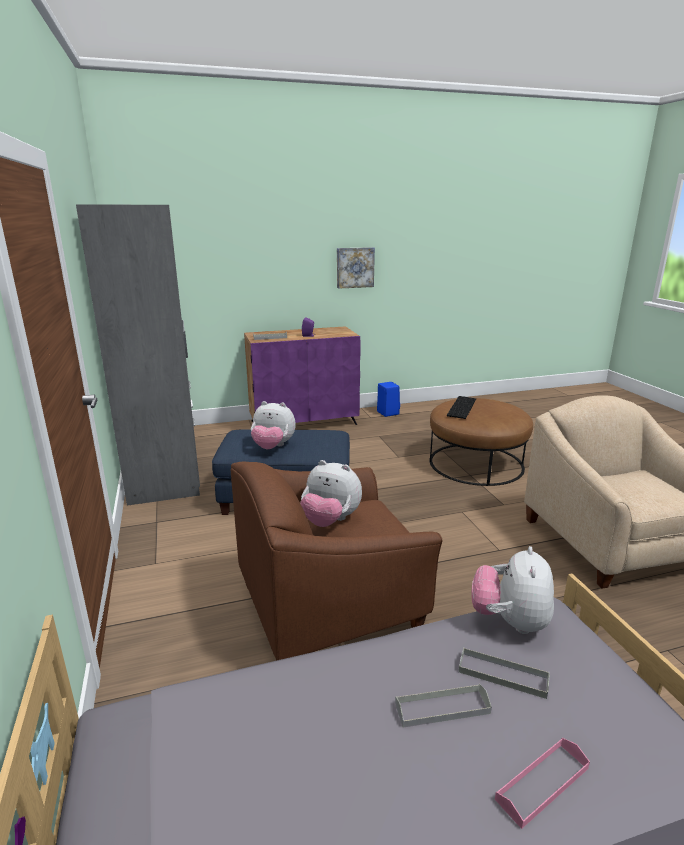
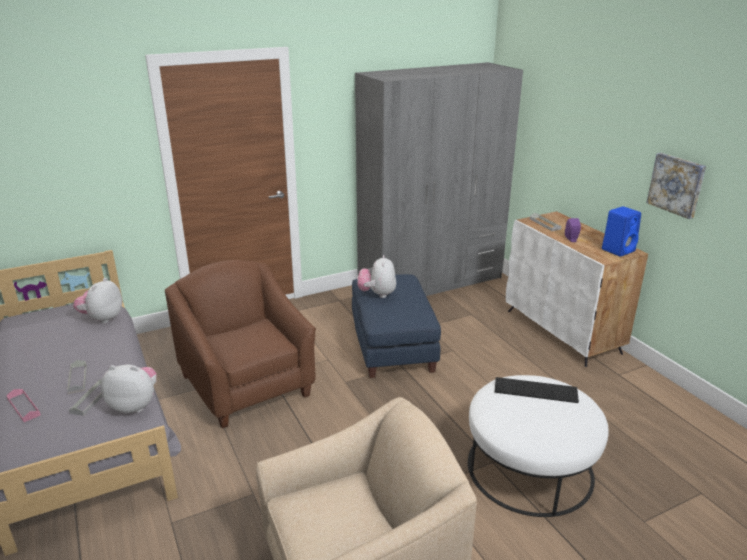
camera: 80 degrees right, 5 degrees up
purple cabinet [244,326,361,425] -> white cabinet [506,211,648,367]
plush toy [300,460,362,527] -> plush toy moved to [73,278,122,323]
blue speaker [377,382,400,417] -> blue speaker moved to [602,206,641,257]
brown ottoman [429,398,533,486] -> white ottoman [468,375,609,517]

